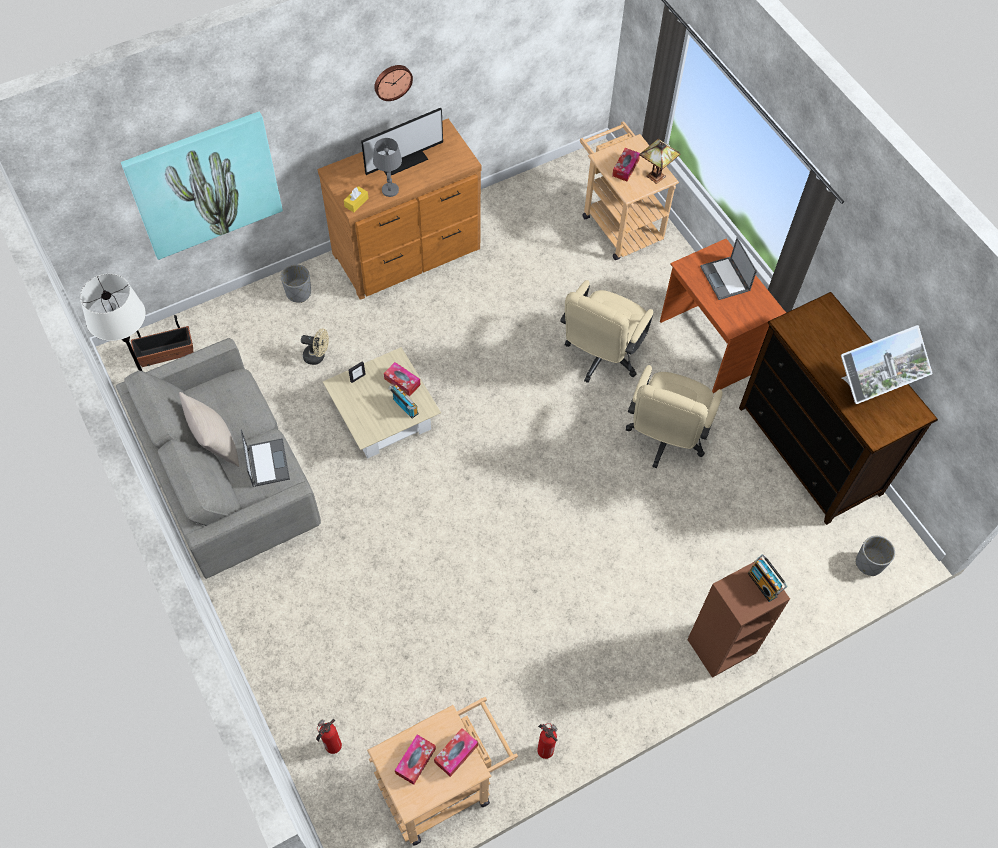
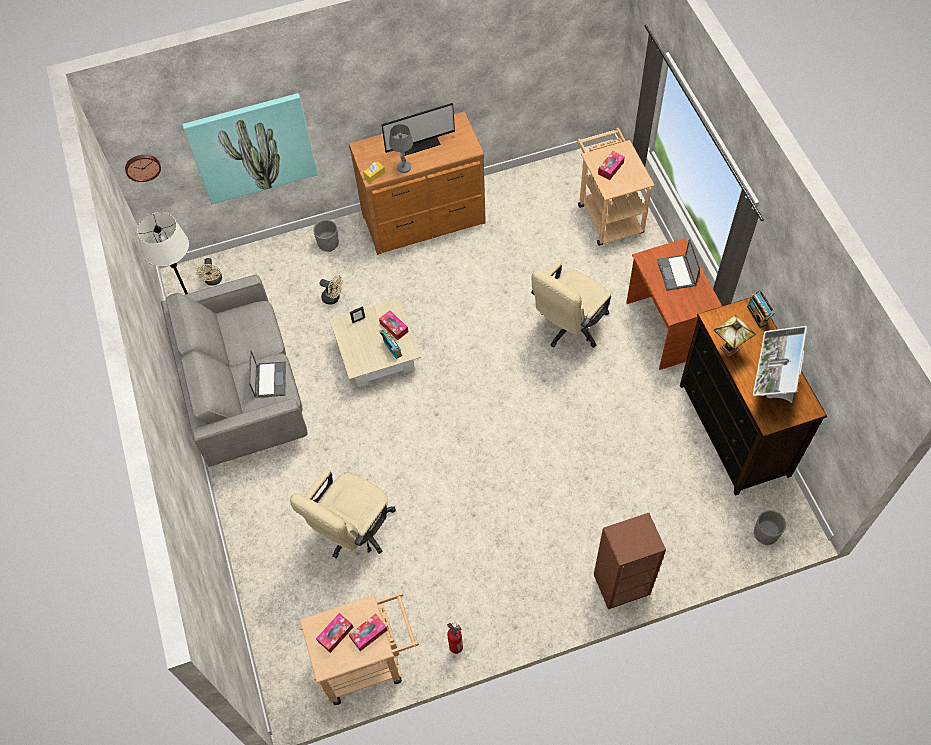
camera: 15 degrees right, 0 degrees up
planter [131,315,193,367] -> beige fan [196,258,222,285]
beige pillow [179,392,239,467] -> none
fire extinguisher [316,719,342,754] -> none
wall clock [374,65,413,101] -> wall clock moved to [125,155,161,182]
beige office chair [626,365,723,468] -> beige office chair moved to [290,468,396,558]
table lamp [639,139,681,184] -> table lamp moved to [714,315,756,357]
radio [748,554,788,602] -> radio moved to [747,290,775,328]
monitor [841,325,932,404] -> monitor turned 120 degrees clockwise [753,326,807,403]

